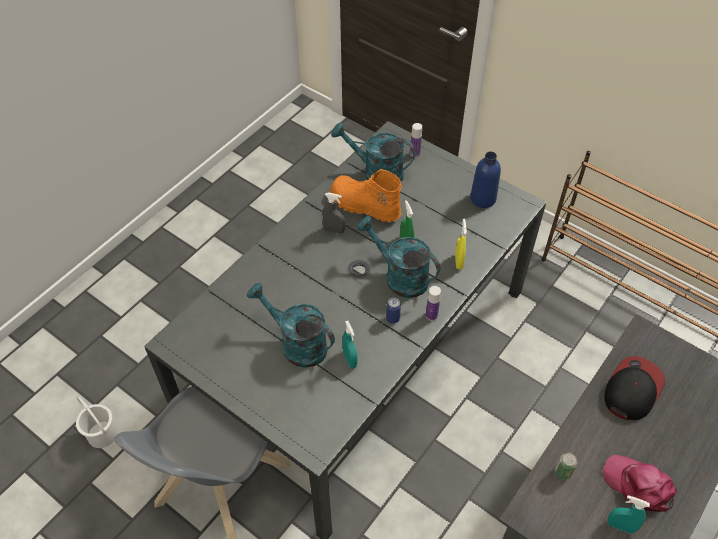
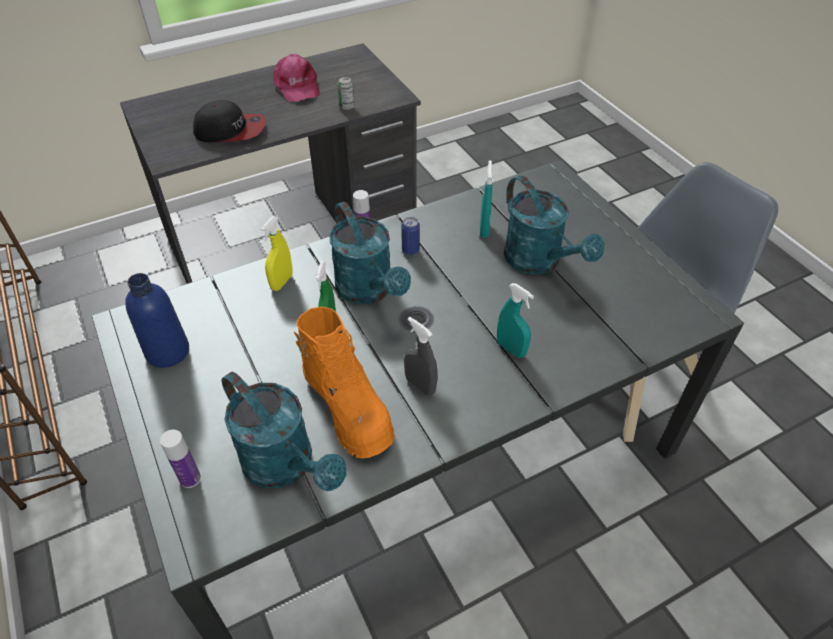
camera: 155 degrees left, 5 degrees down
white bucket [76,396,117,448] -> none
cap [604,356,665,420] -> cap turned 150 degrees counterclockwise [193,100,266,142]
turquoise spray bottle [607,495,650,534] -> turquoise spray bottle moved to [497,283,534,358]

